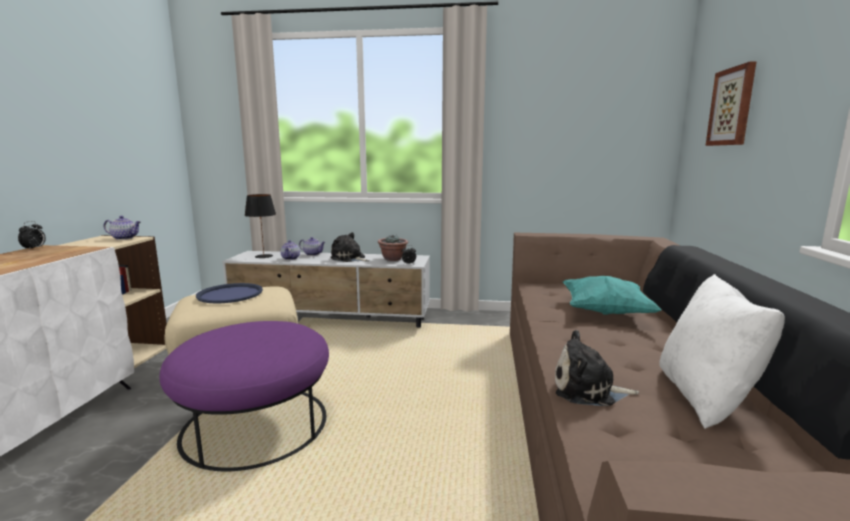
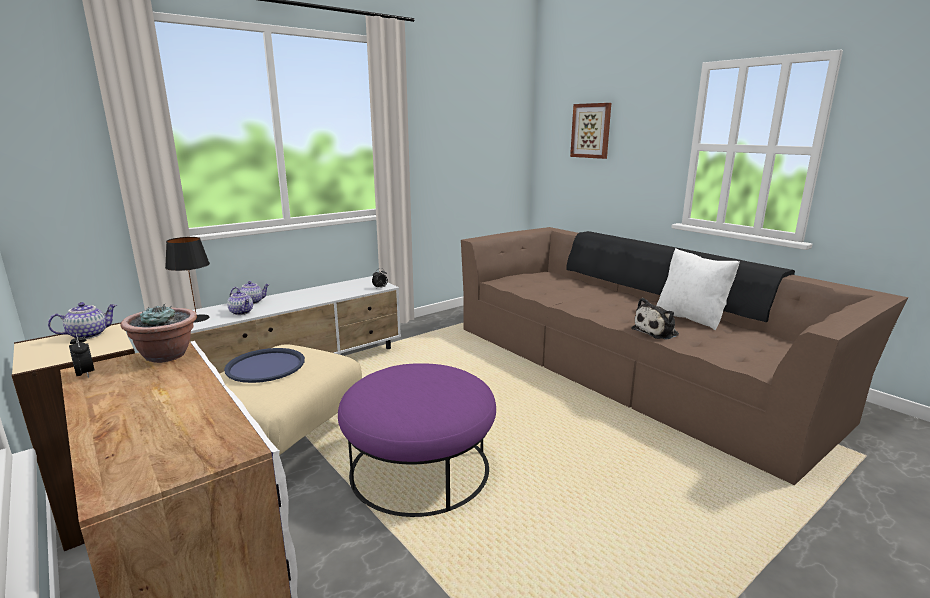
camera: 45 degrees left, 5 degrees up
plush toy [330,232,369,262] -> none
potted plant [378,235,408,261] -> potted plant moved to [121,304,197,363]
turquoise pillow [563,276,662,315] -> none

